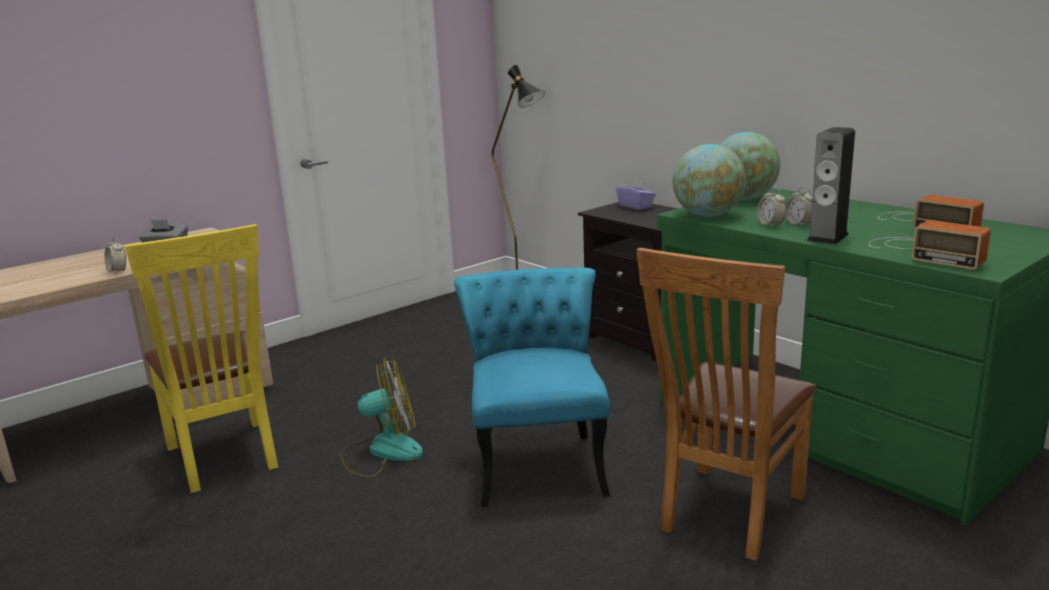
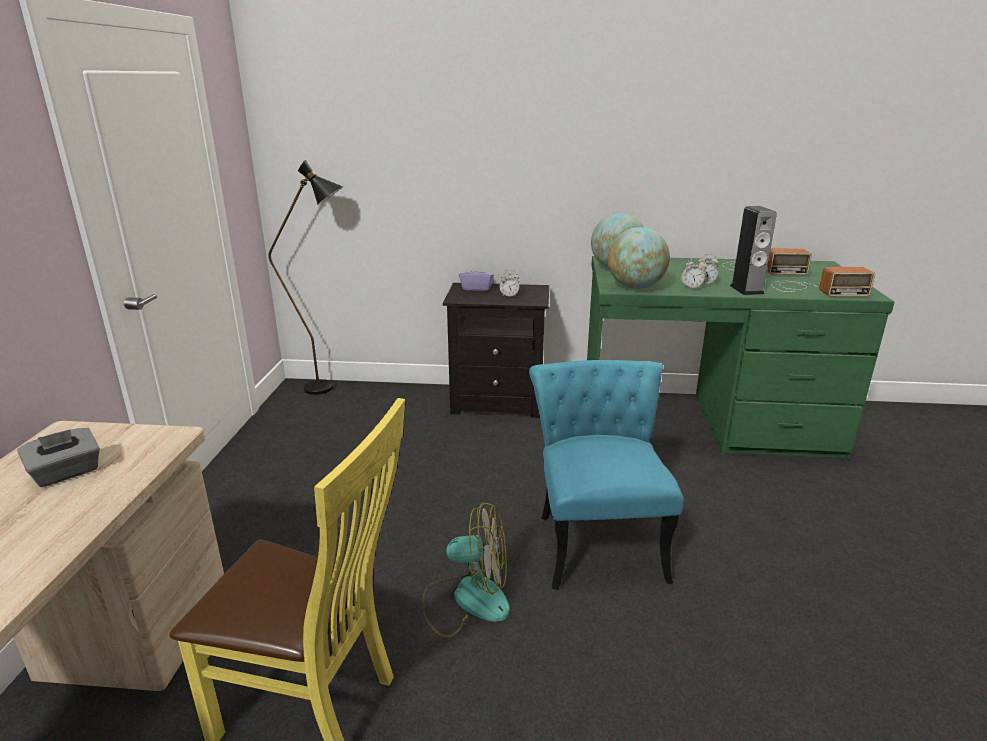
camera: 45 degrees left, 5 degrees up
alarm clock [105,237,126,274] -> alarm clock moved to [499,270,519,297]
fan [341,358,423,478] -> fan turned 60 degrees clockwise [422,502,510,638]
turquoise chair [454,268,610,507] -> turquoise chair turned 45 degrees clockwise [529,360,684,589]
brown chair [636,247,817,561] -> none

